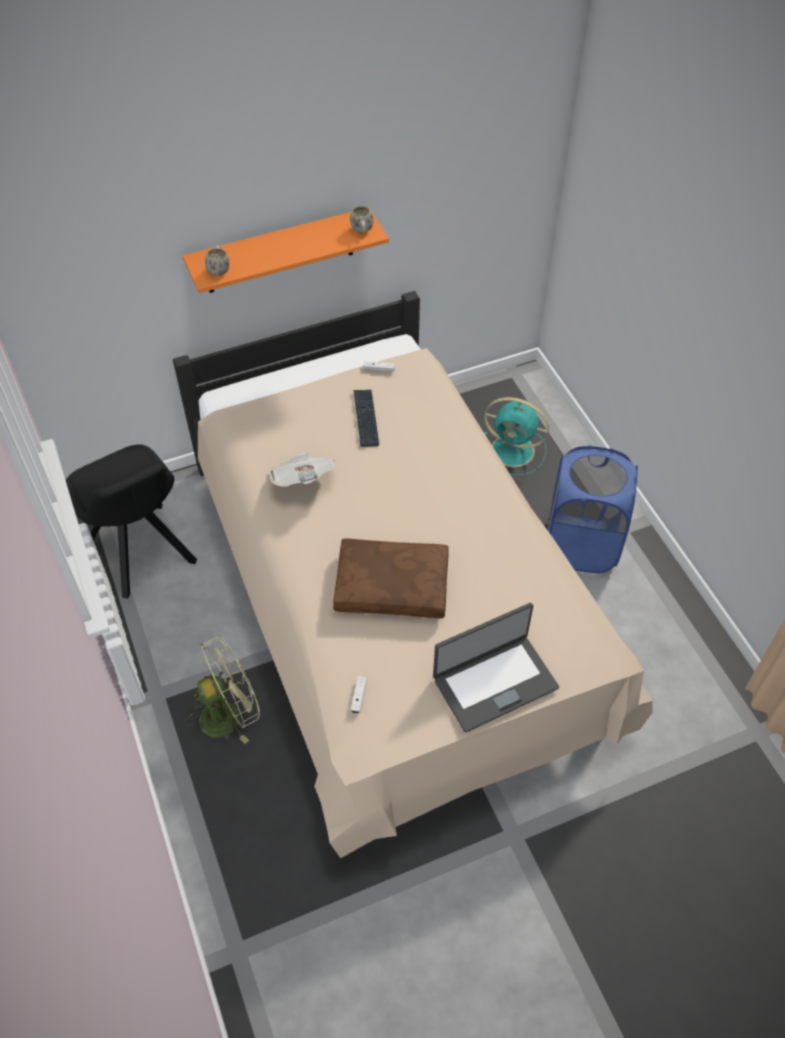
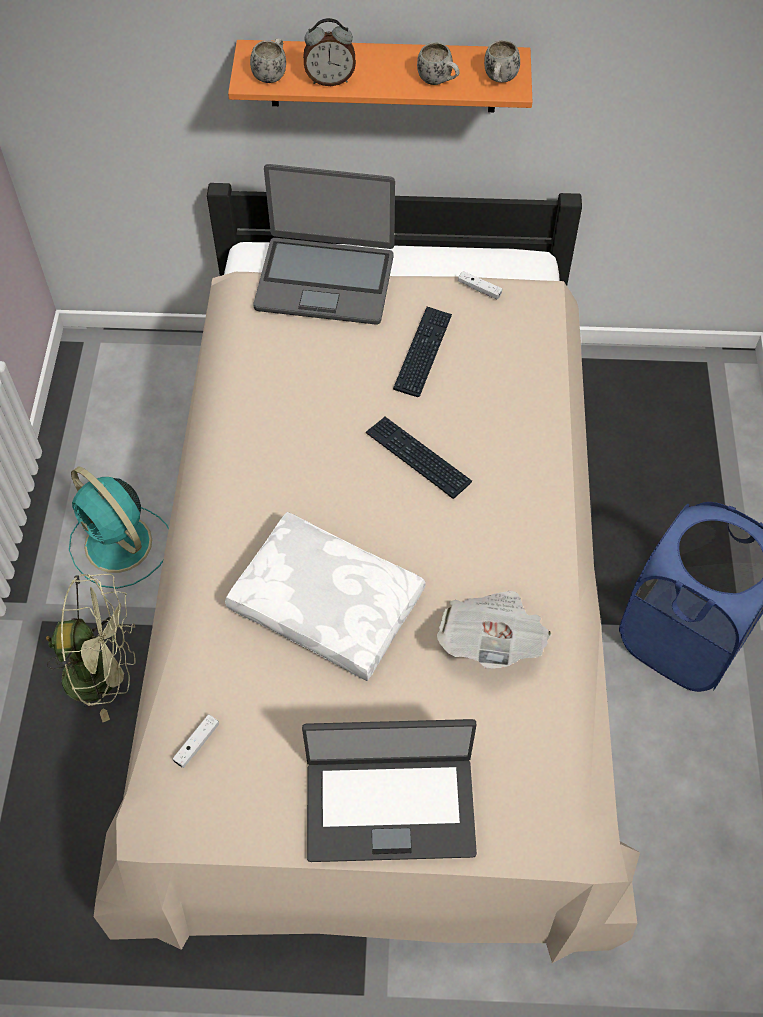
camera: 25 degrees right, 5 degrees up
black chair [66,444,197,598] -> none
newspaper [269,451,335,487] -> newspaper moved to [437,590,551,669]
brown pillow [333,538,449,618] -> white pillow [225,512,426,681]
turquoise fan [484,397,549,475] -> turquoise fan moved to [69,467,169,589]
none -> laptop [253,164,395,325]
none -> alarm clock [303,18,356,86]
none -> keyboard [366,417,472,499]
none -> white mug [417,42,460,85]

